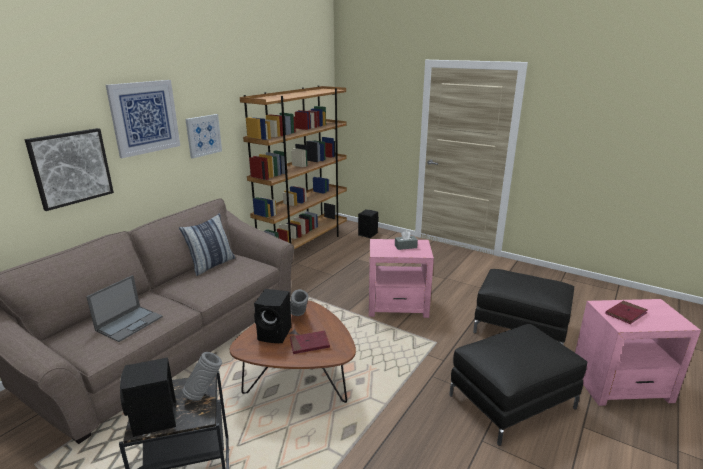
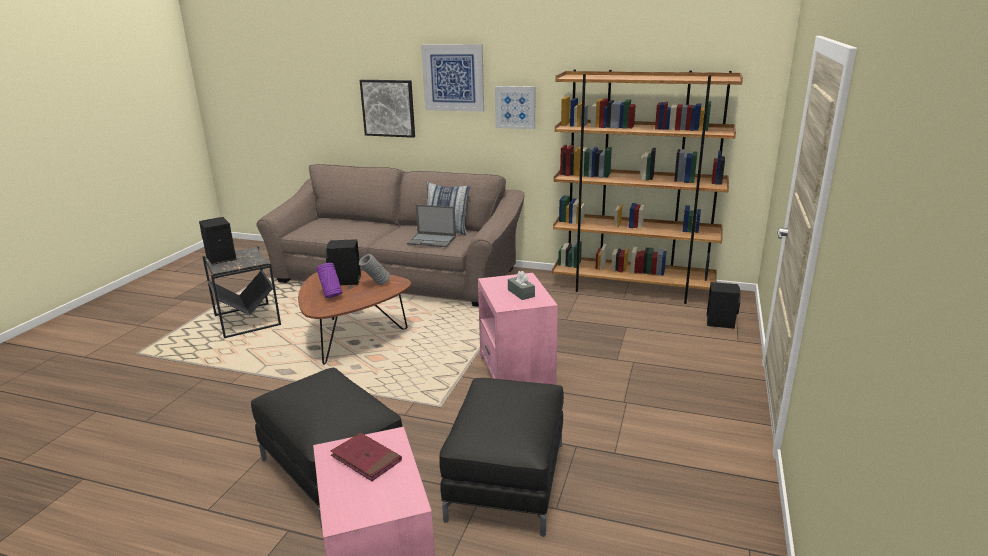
camera: 75 degrees right, 0 degrees up
laptop [86,275,163,342] -> laptop moved to [407,204,456,247]
grey vase [182,352,222,401] -> none
red book [290,330,330,354] -> purple vase [316,263,342,298]

